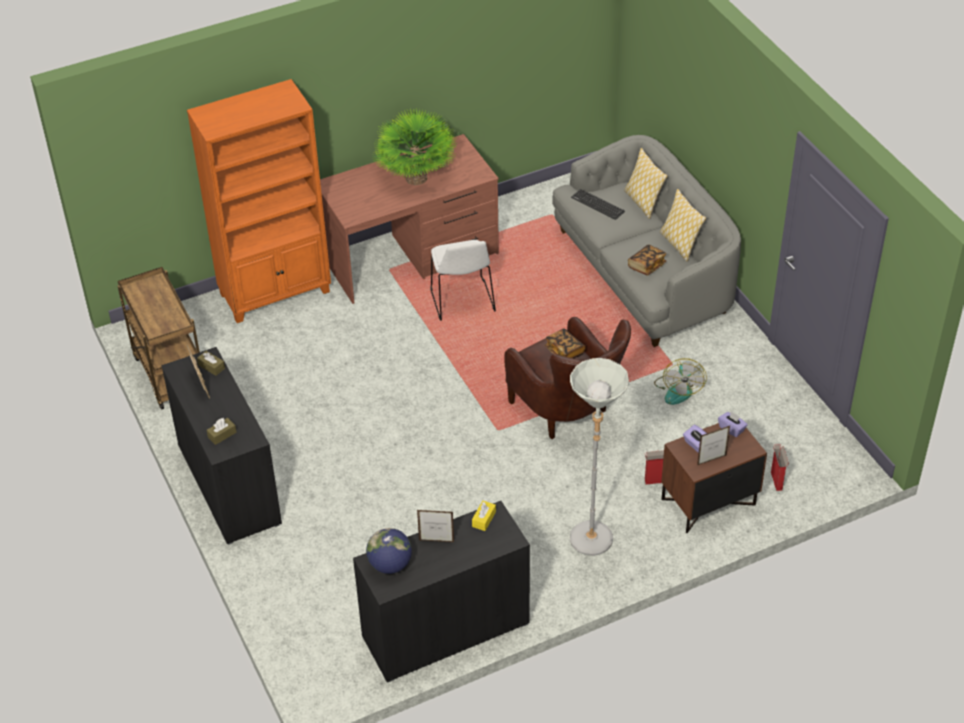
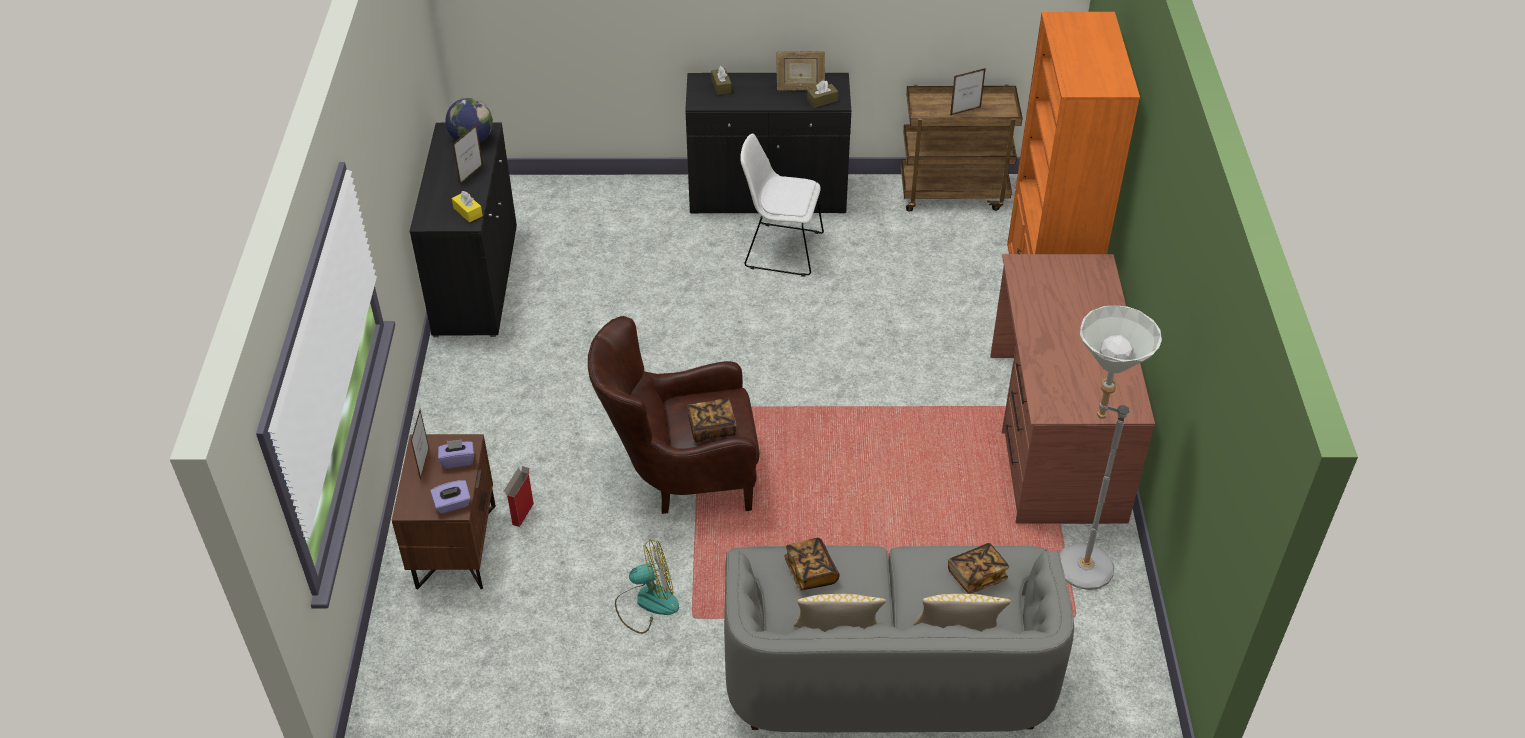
camera: 115 degrees right, 0 degrees up
potted plant [373,107,457,185] -> none
white chair [431,240,496,321] -> white chair moved to [740,133,824,276]
grey floor lamp [570,358,629,556] -> grey floor lamp moved to [1060,306,1162,590]
keyboard [571,189,625,220] -> book [948,543,1009,594]
fan [654,358,707,405] -> fan turned 135 degrees clockwise [615,539,679,634]
cardboard box [771,444,789,491] -> none
none -> picture frame [950,68,986,115]

